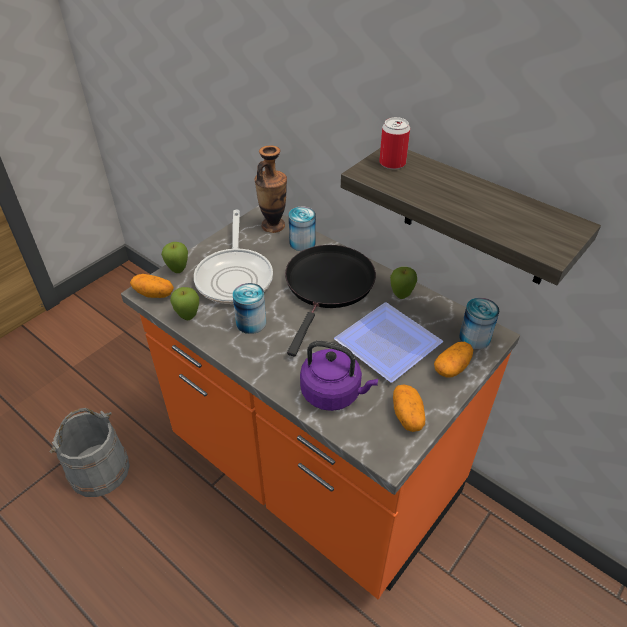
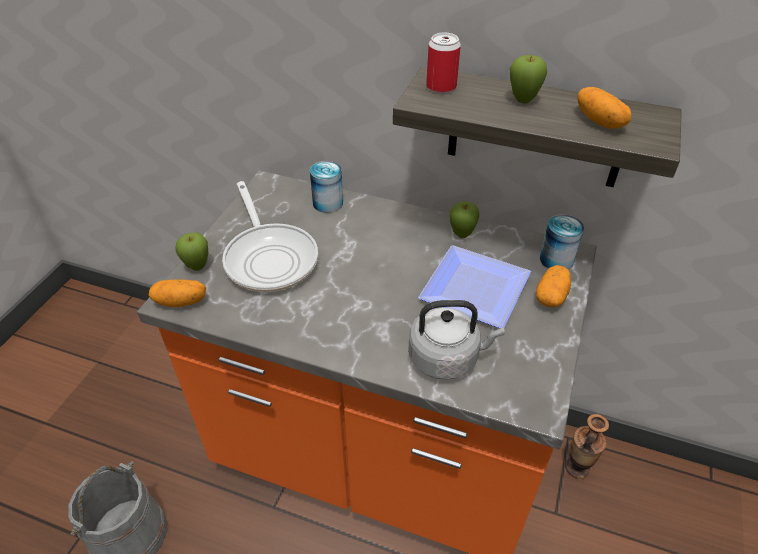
camera: 20 degrees left, 0 degrees up
apple [170,287,199,320] -> apple moved to [510,55,547,104]
can [233,283,266,334] -> none
vase [255,146,287,233] -> vase moved to [565,414,609,479]
black frying pan [285,245,376,356] -> none
purple kettle [300,341,378,411] -> grey kettle [408,300,505,380]
potato [393,384,425,432] -> potato moved to [578,87,631,129]

